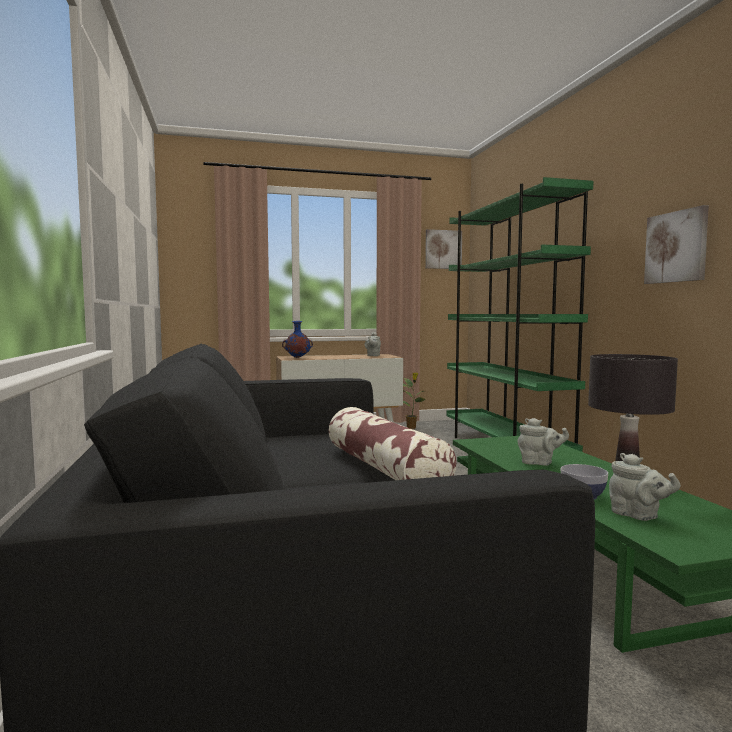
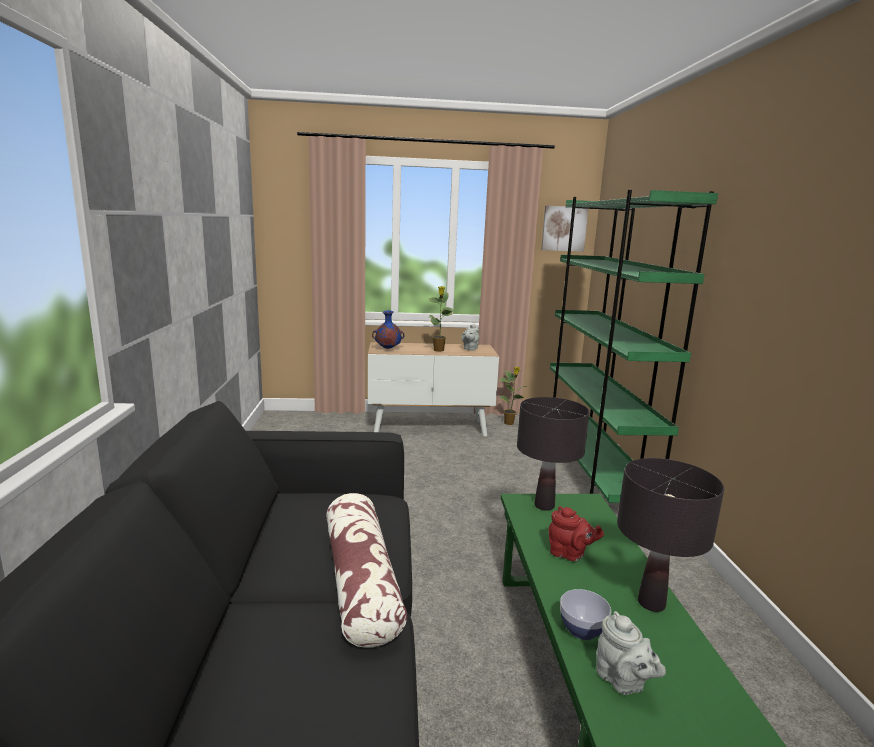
camera: 10 degrees right, 10 degrees up
grey teapot [518,418,569,465] -> red teapot [548,506,604,561]
picture [644,205,709,284] -> none
none -> potted plant [429,286,453,352]
none -> black table lamp [517,397,590,511]

